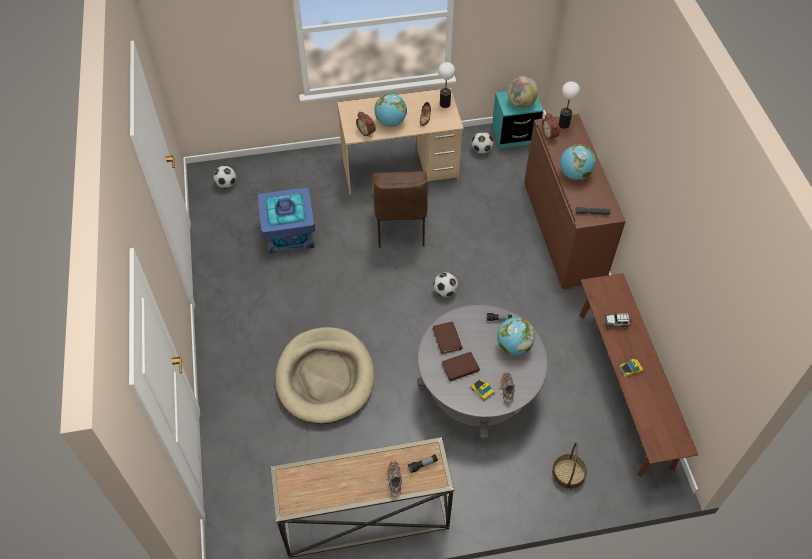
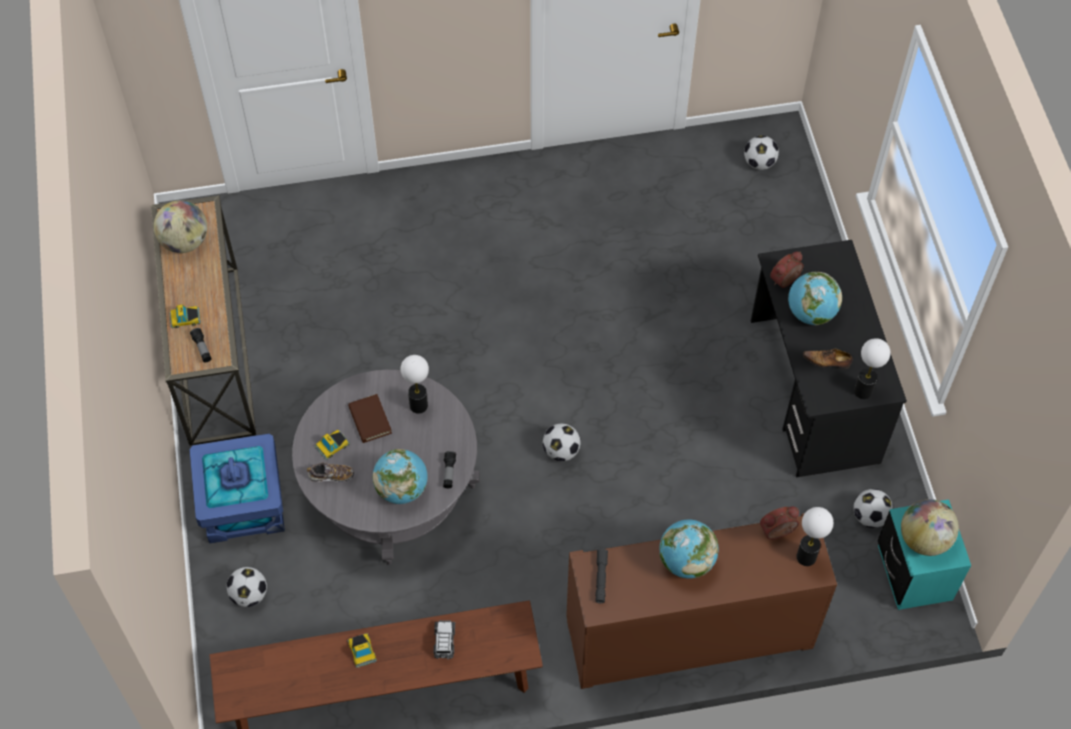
camera: 90 degrees right, 5 degrees up
blue storage box [257,187,315,254] -> blue storage box moved to [189,434,285,544]
beige dog bed [276,327,374,424] -> none
beige desk [337,88,463,194] -> black desk [751,240,907,478]
brown chair [372,171,428,248] -> none
shoe [386,460,402,497] -> toy car [169,304,201,328]
brown book [432,321,462,354] -> table lamp [401,355,429,414]
basket [552,442,587,490] -> football [227,567,267,607]
none -> globe [154,200,207,253]

